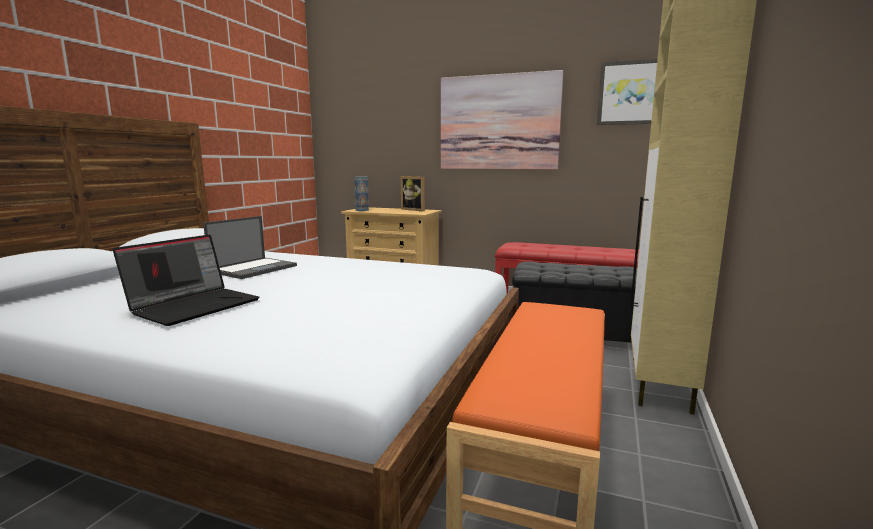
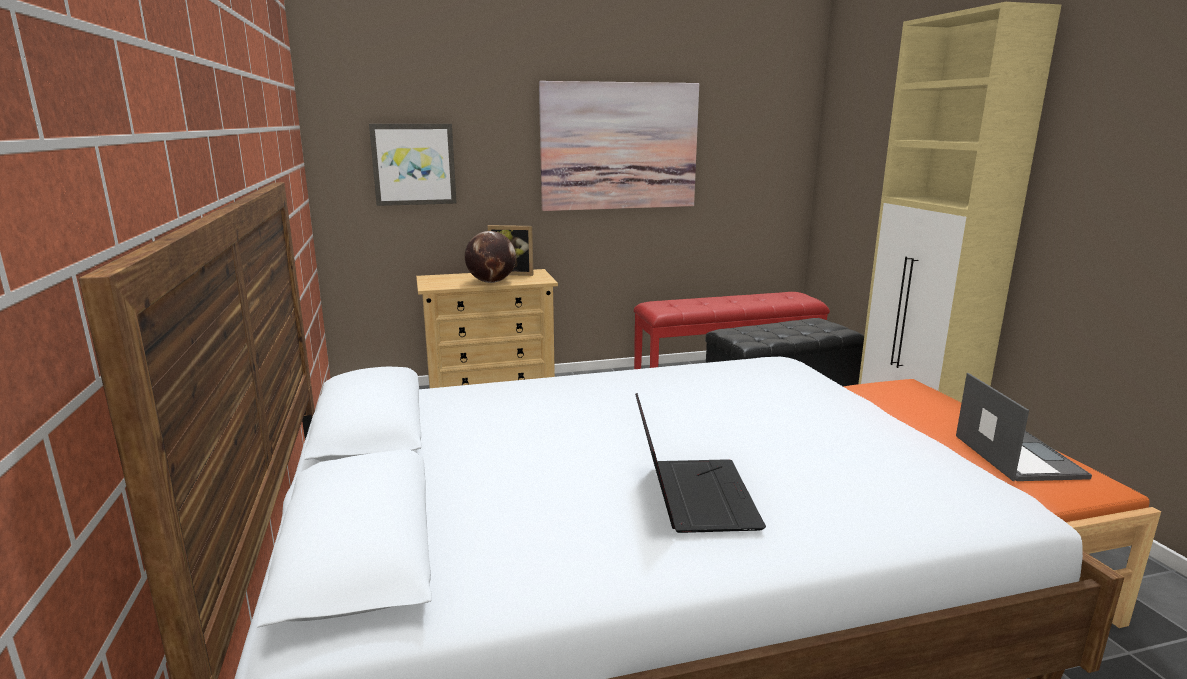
camera: 35 degrees left, 5 degrees up
laptop [203,216,297,279] -> laptop moved to [956,373,1092,481]
vase [354,176,369,211] -> none
picture [597,58,658,125] -> picture moved to [369,124,457,206]
none -> globe [465,231,516,283]

